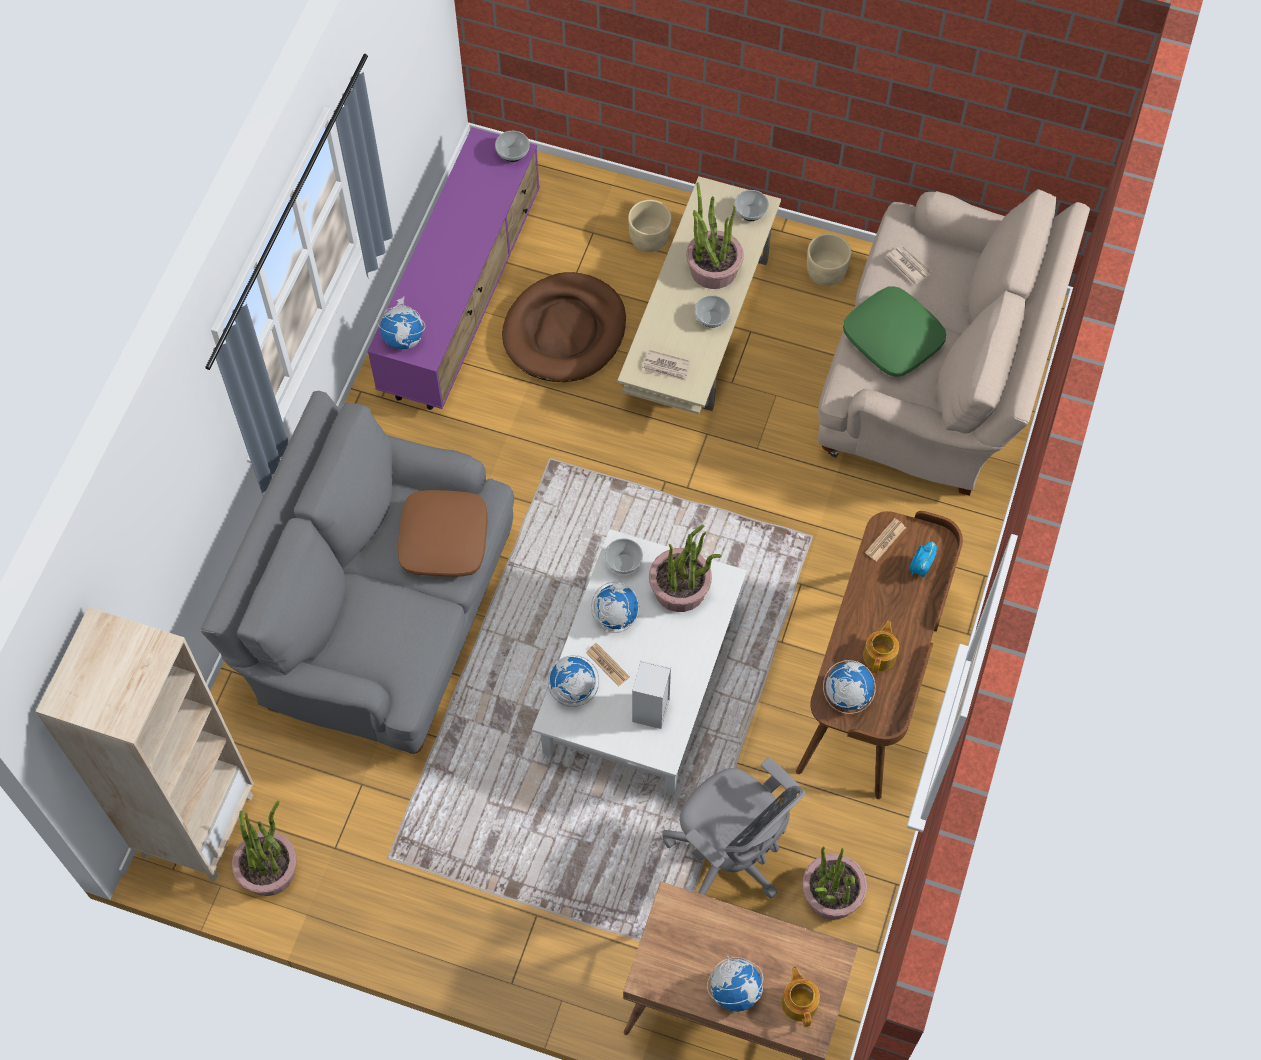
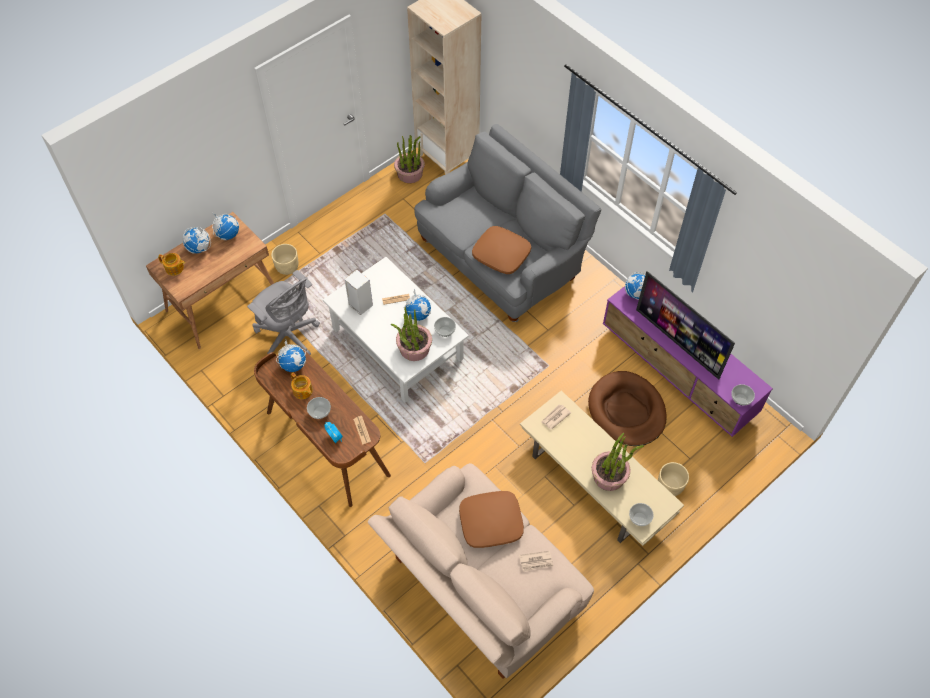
camera: 120 degrees right, 5 degrees down
globe [547,655,599,707] -> globe moved to [212,213,239,240]
grey office chair [662,757,806,899] -> grey office chair turned 120 degrees counterclockwise [247,270,320,355]
bowl [695,295,730,328] -> bowl moved to [307,397,331,419]
potted plant [802,846,867,920] -> none
beige planter [807,234,851,286] -> beige planter moved to [271,244,299,275]
green pillow [843,286,946,377] -> brown pillow [459,491,524,548]
none -> television [636,271,735,380]

